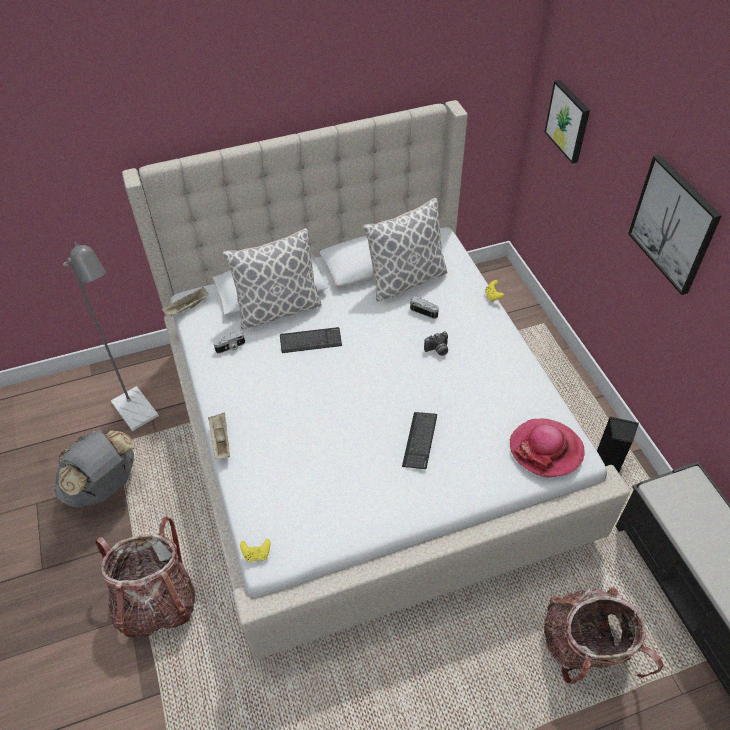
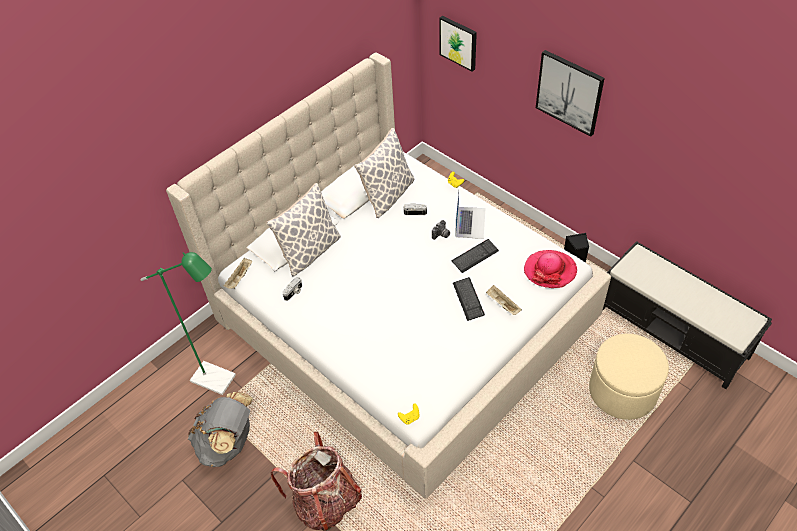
camera: 25 degrees left, 0 degrees up
grey floor lamp [63,242,159,431] -> green floor lamp [141,252,236,395]
beige tray [208,412,230,459] -> beige tray moved to [486,285,522,315]
keyboard [280,327,342,353] -> keyboard moved to [452,239,499,273]
backpack [544,587,663,684] -> beige ottoman [589,334,669,420]
none -> laptop [455,190,485,239]

